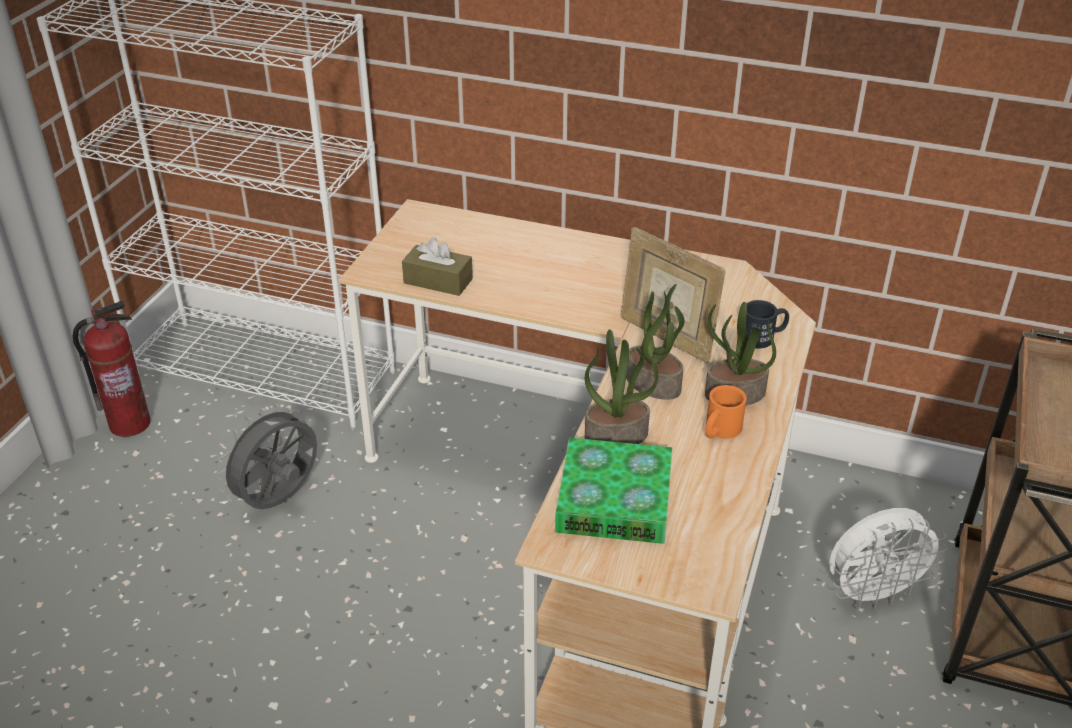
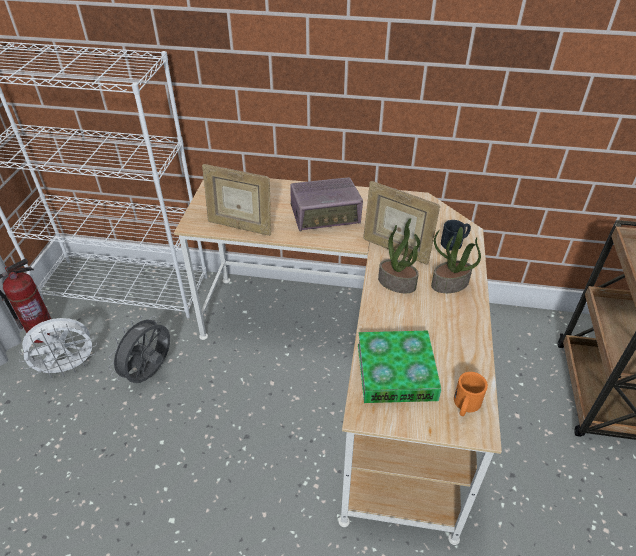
camera: 10 degrees left, 5 degrees up
brown tissue box [402,237,473,296] -> picture frame [202,164,271,236]
potted plant [585,329,658,444] -> none
orange mug [706,385,747,438] -> orange mug moved to [454,372,488,416]
white fan [829,508,948,610] -> white fan moved to [19,318,97,378]
none -> radio [291,177,363,231]

